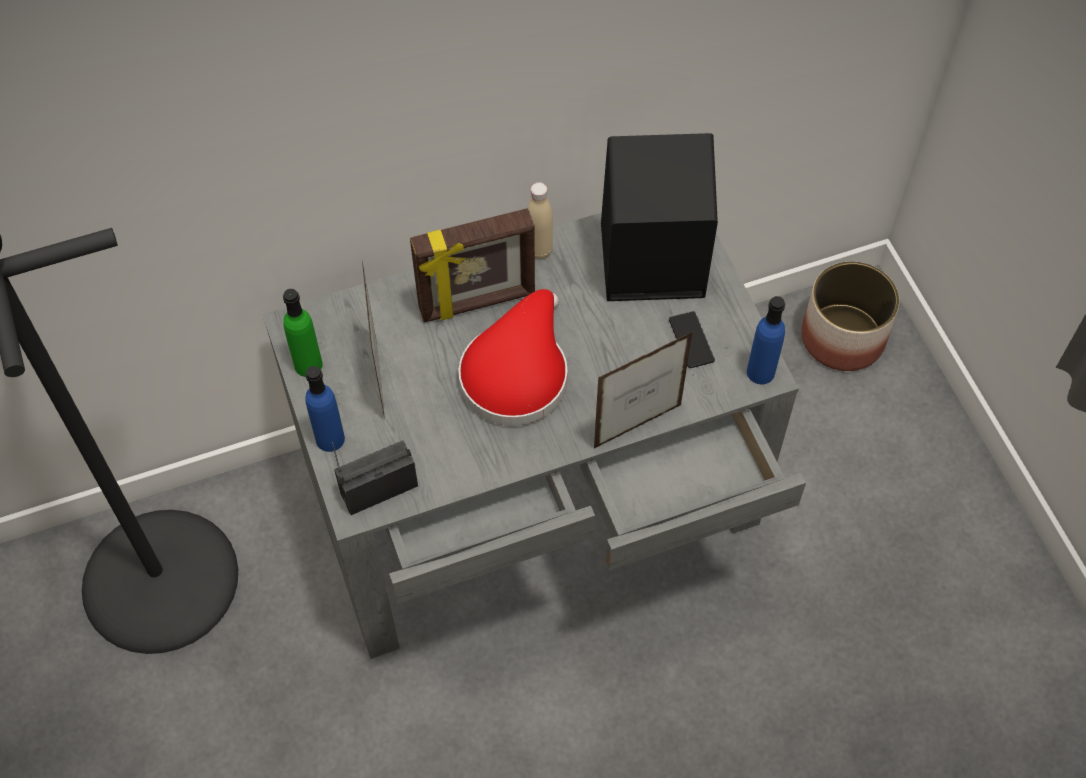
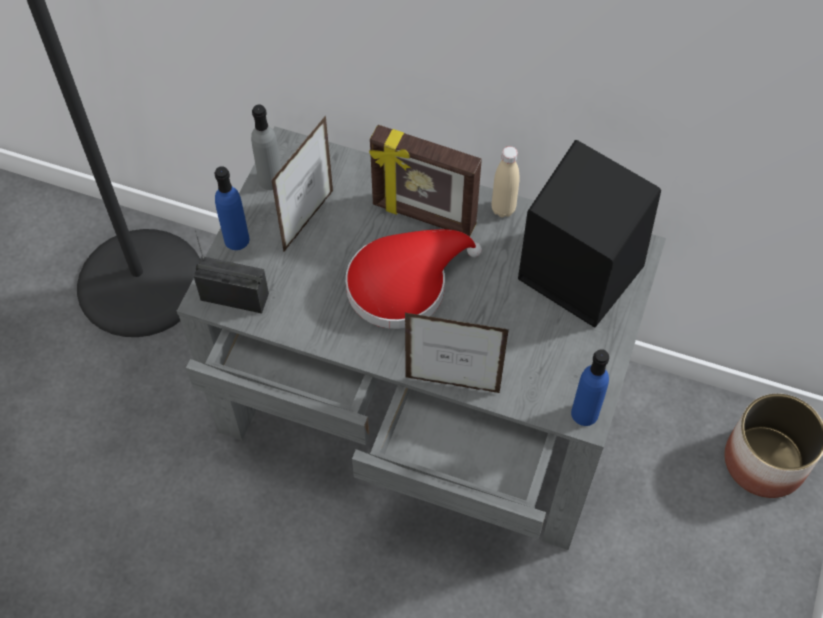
camera: 40 degrees right, 0 degrees up
green bottle [283,289,323,377] -> grey bottle [251,105,281,190]
phone [669,311,715,368] -> none

